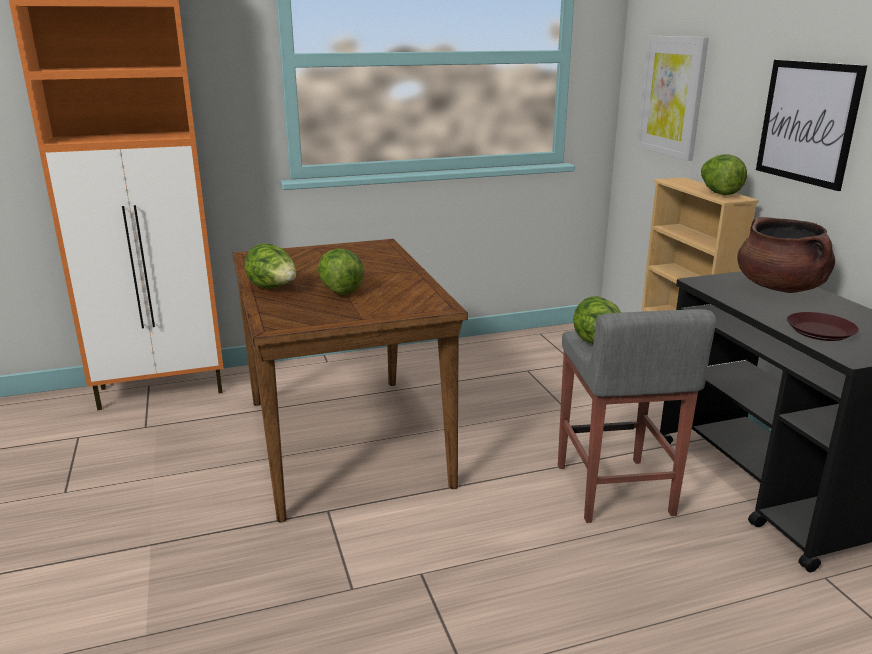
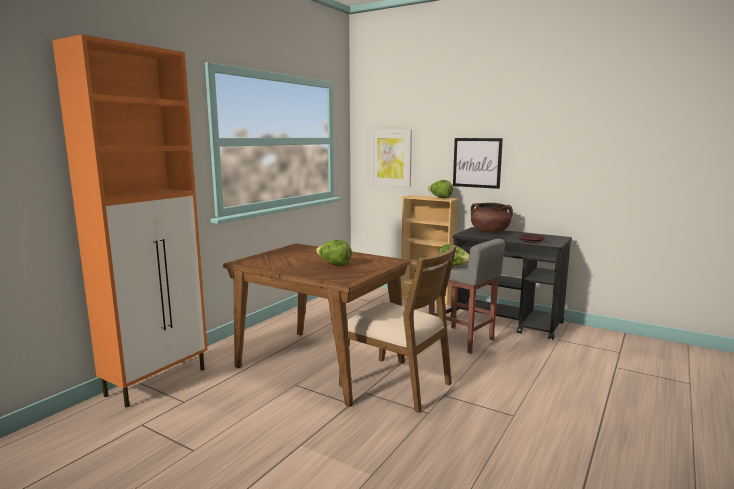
camera: 40 degrees left, 10 degrees down
lettuce [245,244,296,288] -> none
none -> brown chair [339,245,457,413]

